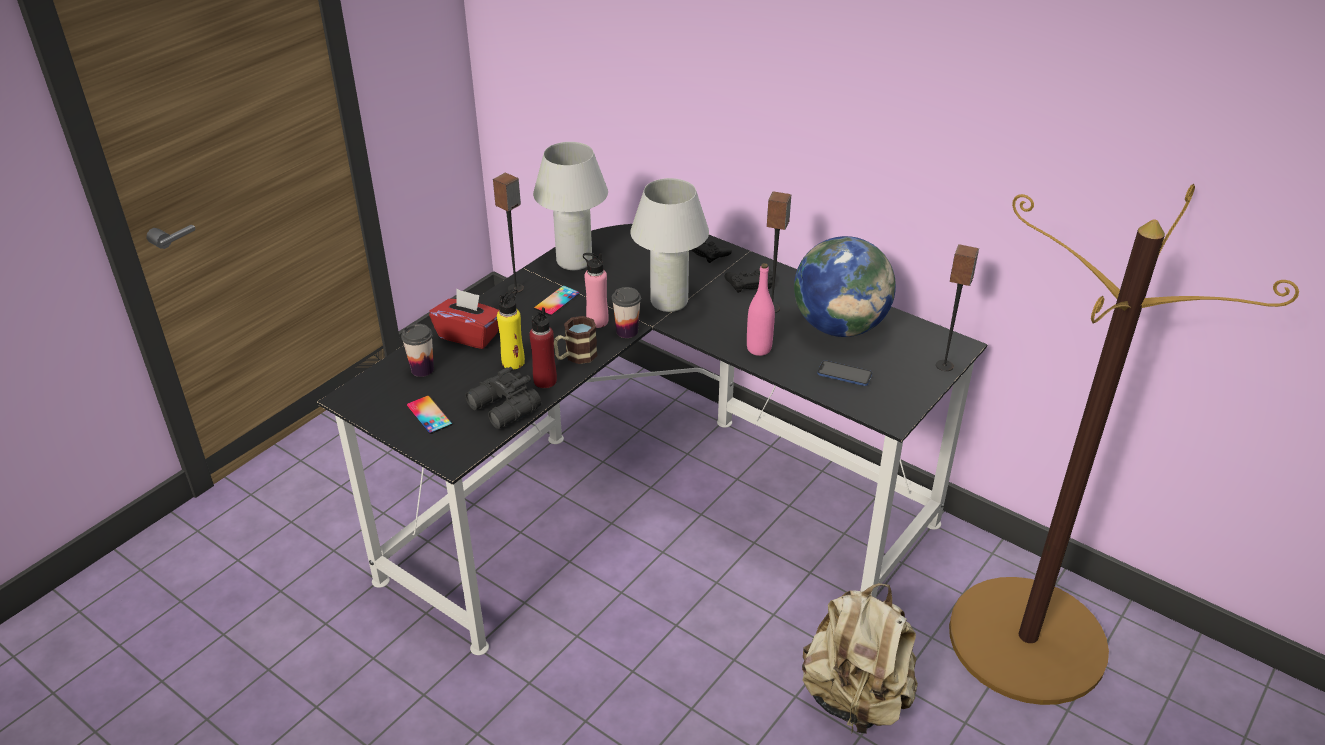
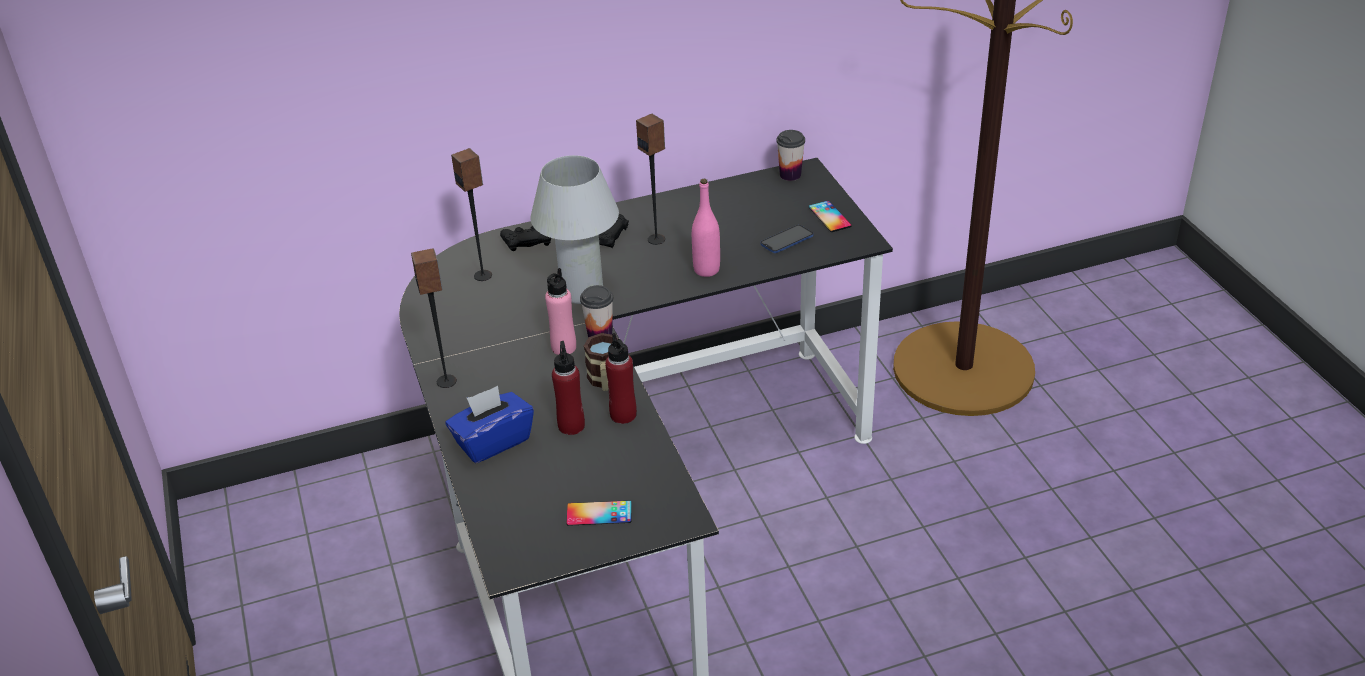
camera: 55 degrees left, 0 degrees up
cup [401,324,434,377] -> cup moved to [776,130,805,181]
red tissue box [429,288,499,349] -> blue tissue box [446,386,534,463]
black binoculars [465,367,542,429] -> none
yellow bottle [497,289,525,369] -> red bottle [552,341,585,435]
white table lamp [533,142,608,270] -> none
phone [534,285,580,316] -> phone moved to [809,200,852,232]
globe [794,236,896,337] -> none
beige backpack [802,583,918,734] -> none
speaker [936,244,979,371] -> speaker moved to [451,148,492,281]

